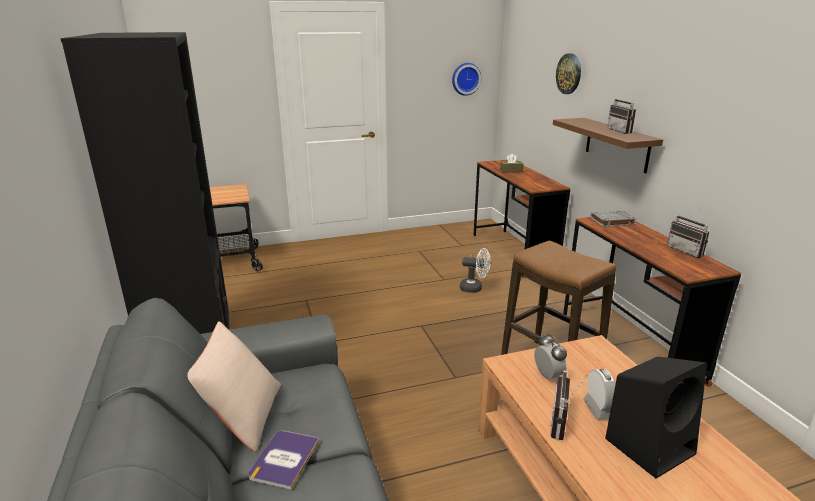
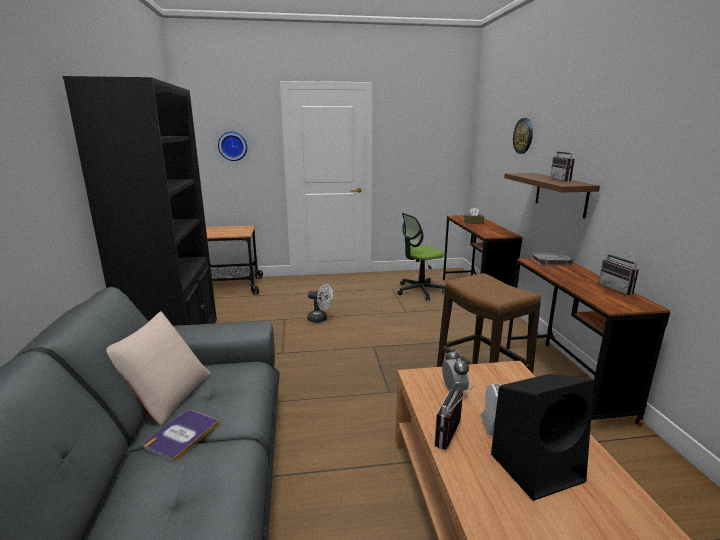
camera: 10 degrees right, 5 degrees down
wall clock [452,63,481,96] -> wall clock moved to [218,132,247,161]
white fan [460,248,491,293] -> white fan moved to [307,284,333,323]
none -> office chair [397,213,445,301]

